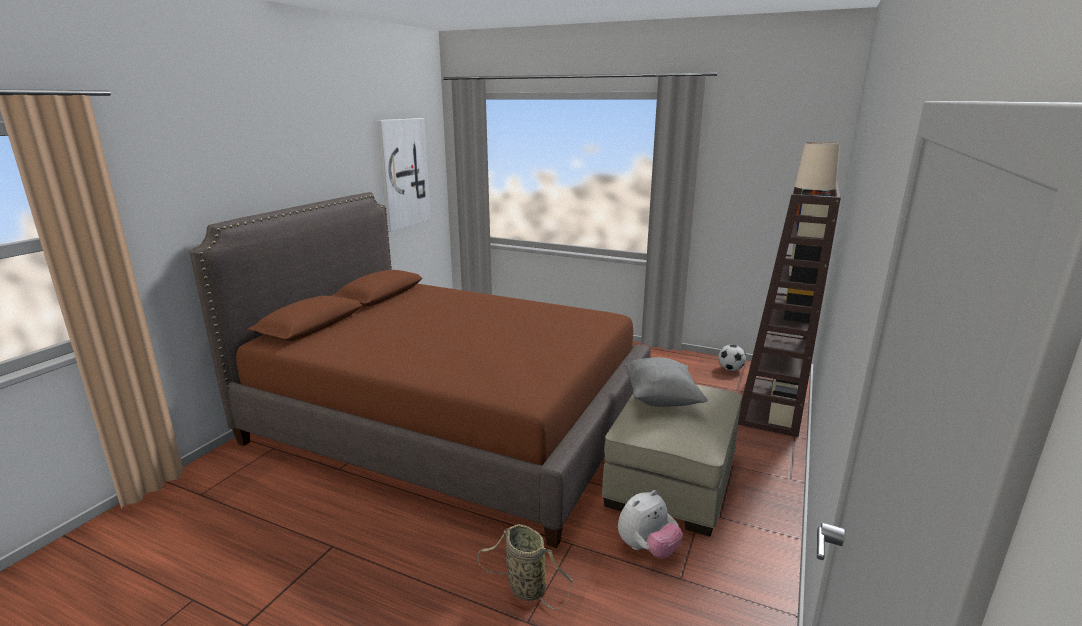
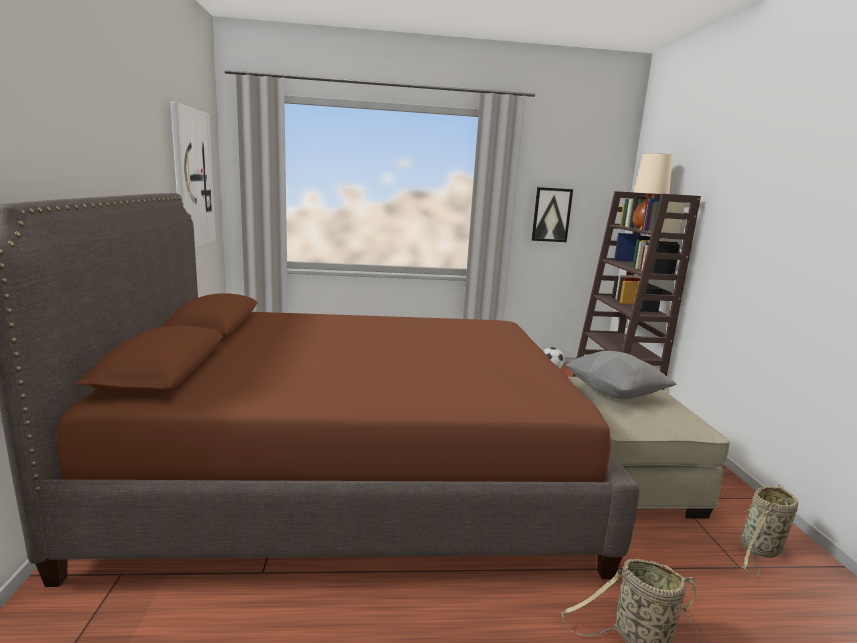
camera: 30 degrees left, 5 degrees down
plush toy [618,490,683,559] -> none
none -> picture [531,187,573,242]
none -> basket [741,484,798,577]

